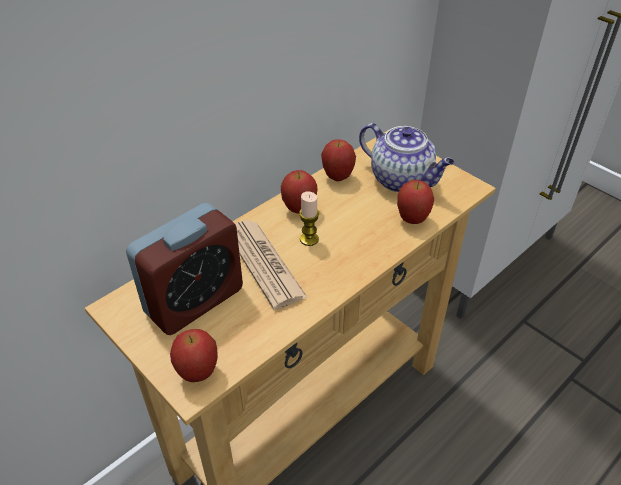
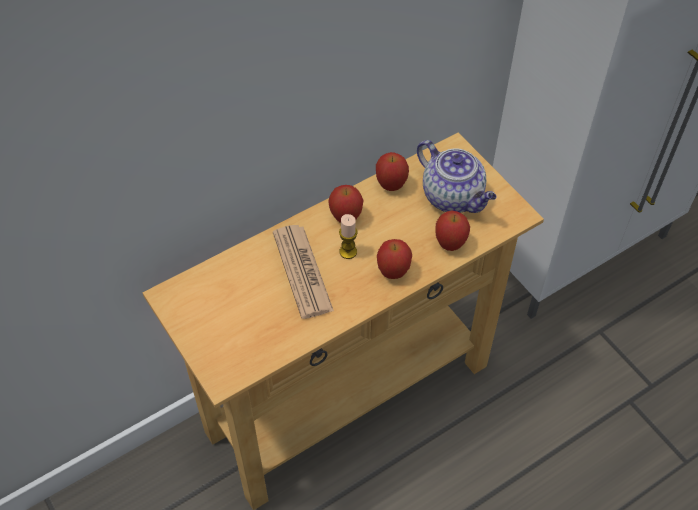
camera: 10 degrees right, 10 degrees up
alarm clock [126,203,243,335] -> none
apple [170,329,218,382] -> apple moved to [377,239,412,279]

